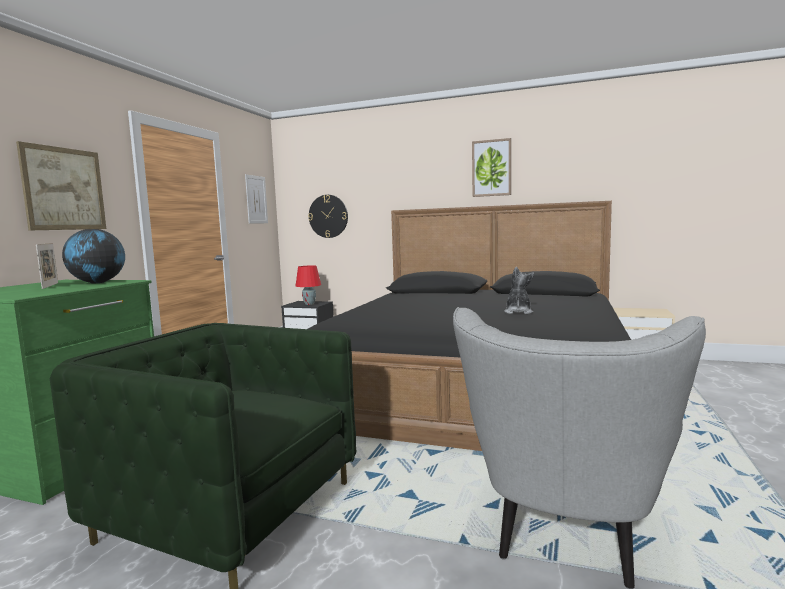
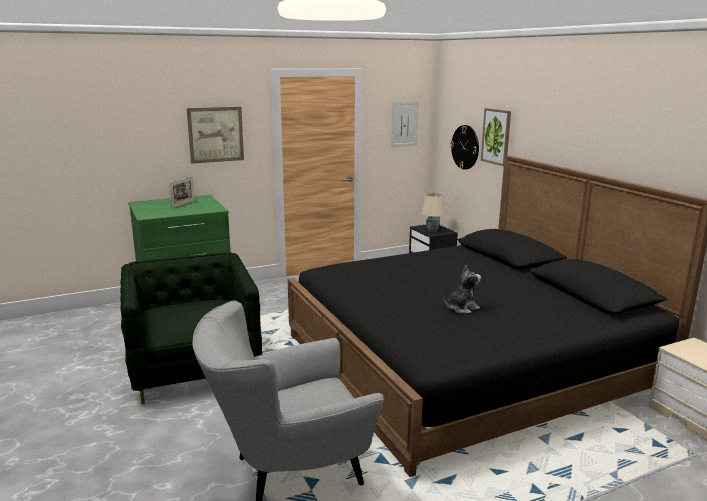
camera: 45 degrees right, 10 degrees up
globe [62,229,125,283] -> none
red table lamp [296,265,321,305] -> beige table lamp [421,193,446,232]
picture [472,138,511,197] -> picture moved to [481,108,511,166]

